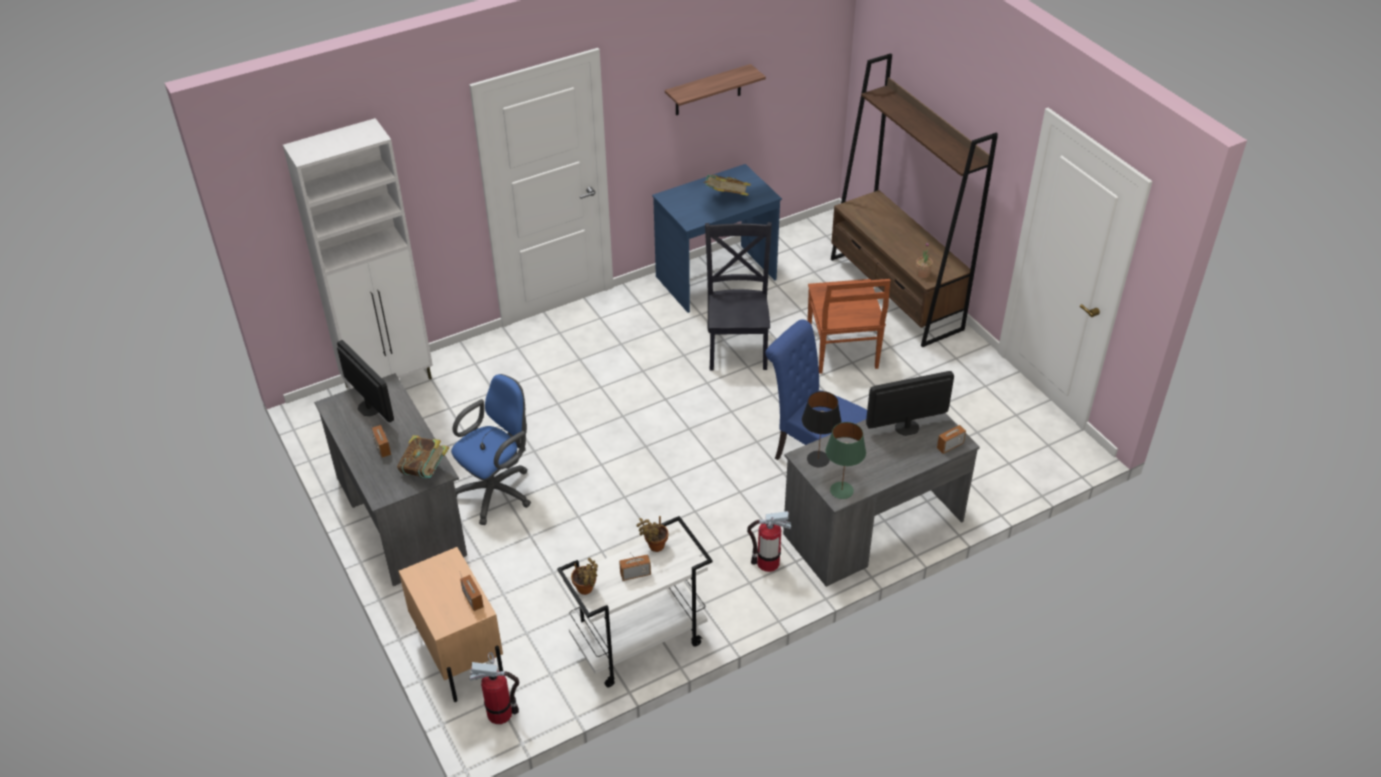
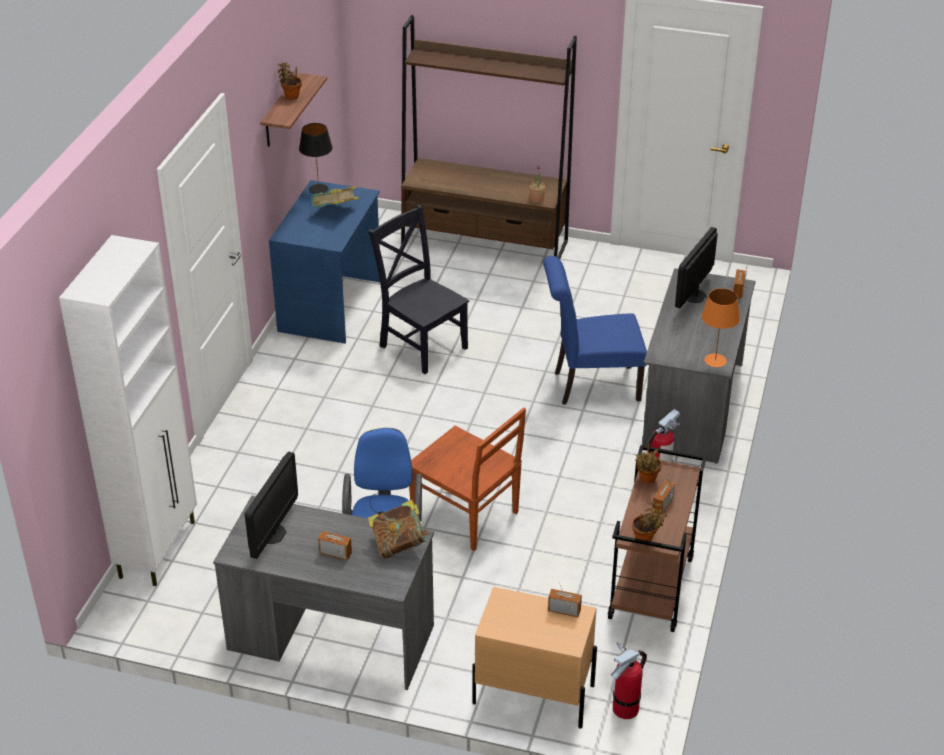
camera: 45 degrees left, 5 degrees down
monitor [337,340,394,423] -> monitor turned 105 degrees clockwise [244,451,298,559]
white cart [557,516,713,687] -> brown cart [608,445,706,632]
black table lamp [802,391,841,467] -> black table lamp moved to [299,123,333,194]
brown chair [808,279,890,374] -> brown chair moved to [409,408,526,551]
green table lamp [826,422,866,499] -> orange table lamp [701,288,740,367]
none -> potted plant [278,62,302,100]

